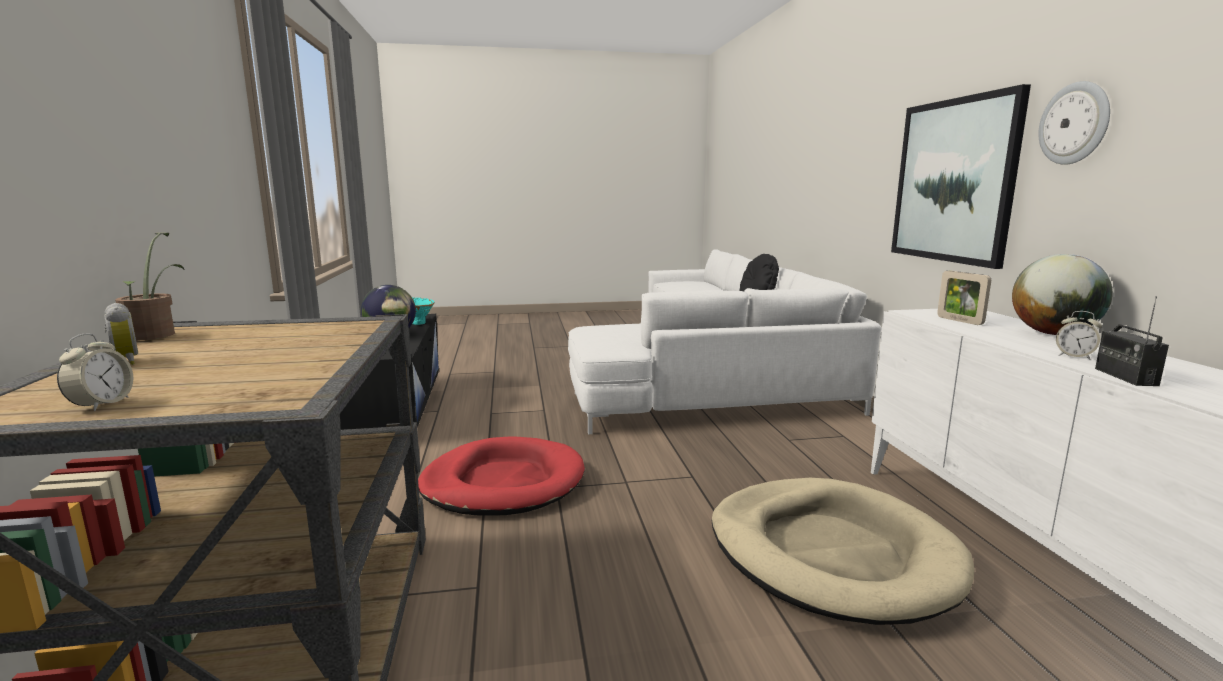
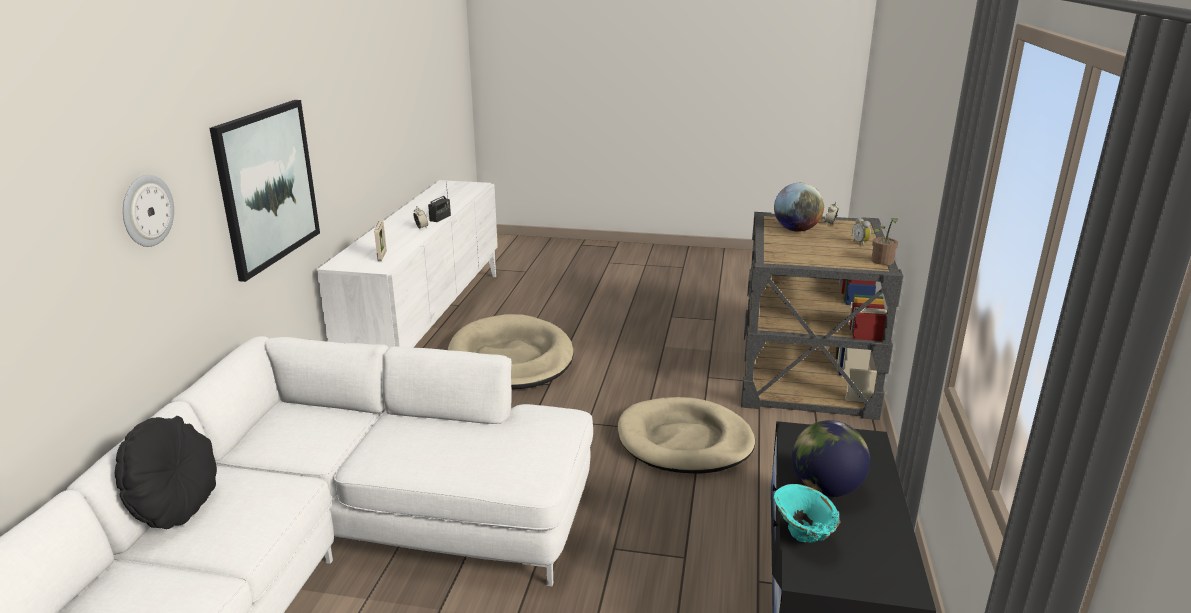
camera: 160 degrees left, 10 degrees up
red dog bed [418,437,585,516] -> beige dog bed [618,397,755,474]
globe [1012,254,1113,335] -> globe moved to [774,183,824,232]
wall clock [1038,81,1110,165] -> wall clock moved to [123,175,174,247]

